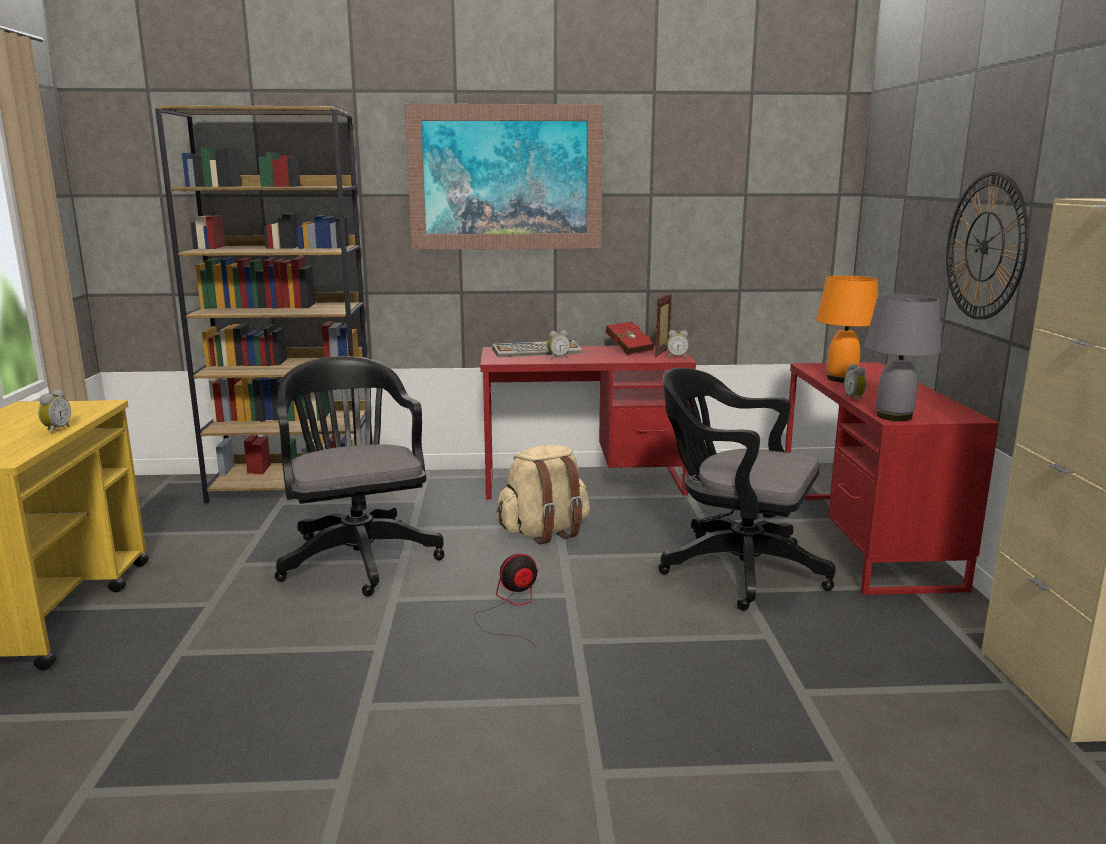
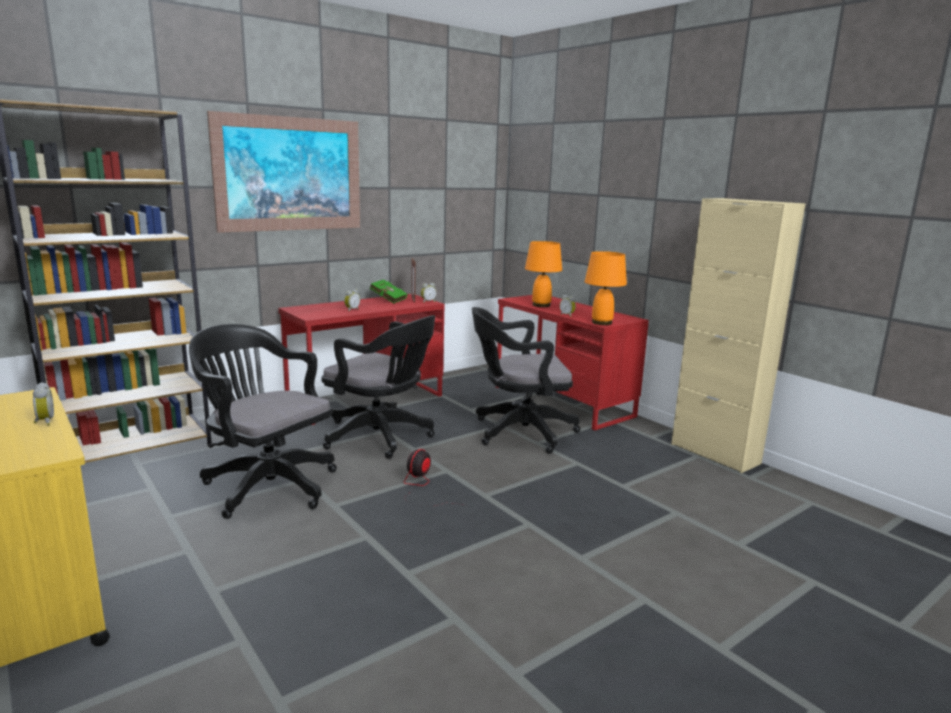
camera: 35 degrees left, 0 degrees up
keyboard [492,340,583,357] -> none
beige backpack [497,445,590,544] -> black office chair [322,315,435,459]
red book [606,322,654,355] -> green book [369,279,407,303]
grey table lamp [864,294,941,421] -> orange table lamp [585,251,627,325]
wall clock [946,172,1029,320] -> none

